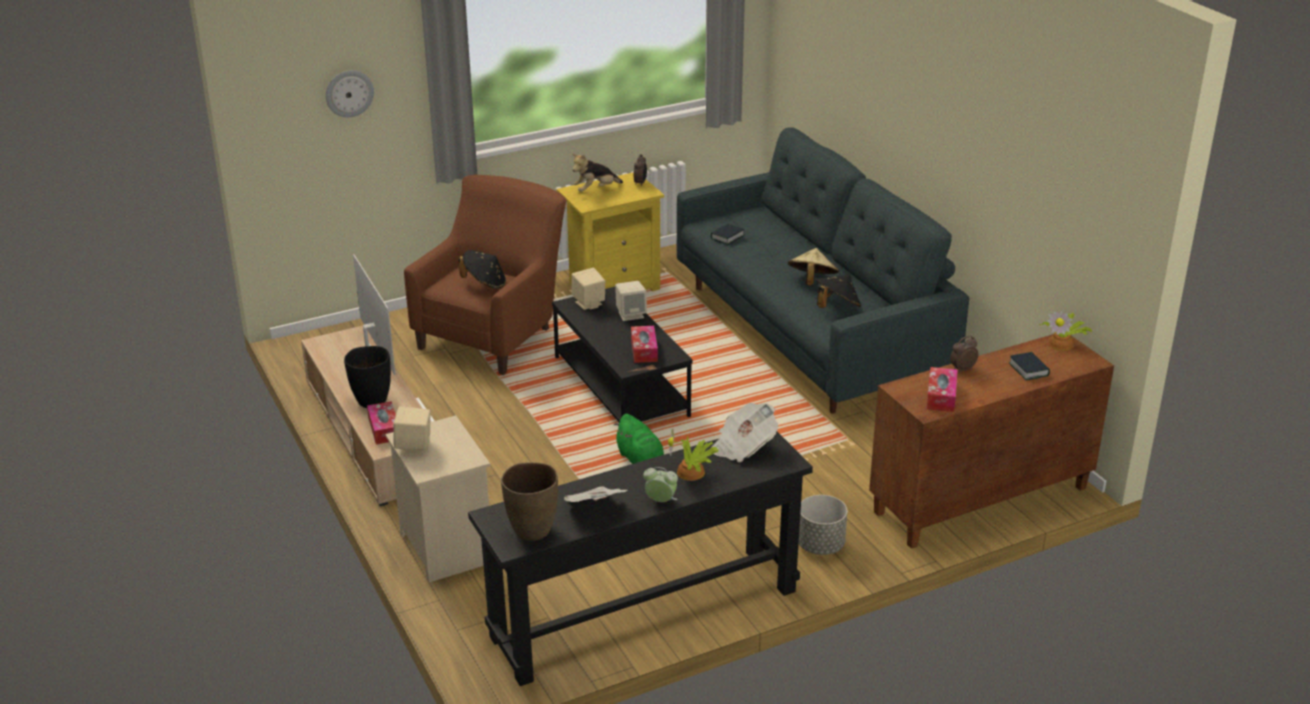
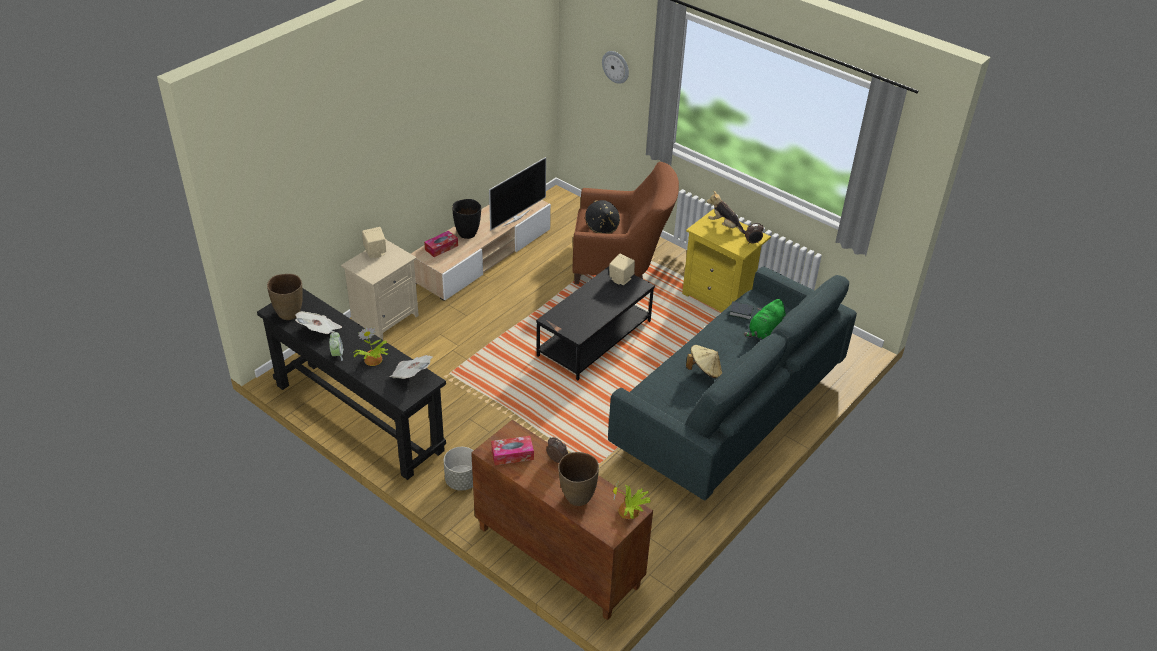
camera: 65 degrees right, 10 degrees up
green plush toy [613,414,664,464] -> green plush toy moved to [744,299,786,339]
beige speaker [615,281,647,321] -> none
tissue box [631,326,658,363] -> none
black hat [815,275,862,308] -> none
book [1009,352,1050,380] -> brown vase [558,452,599,506]

